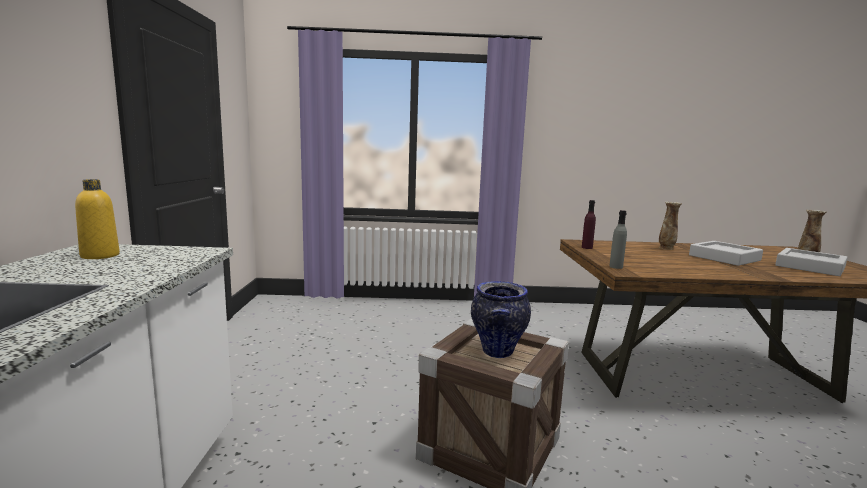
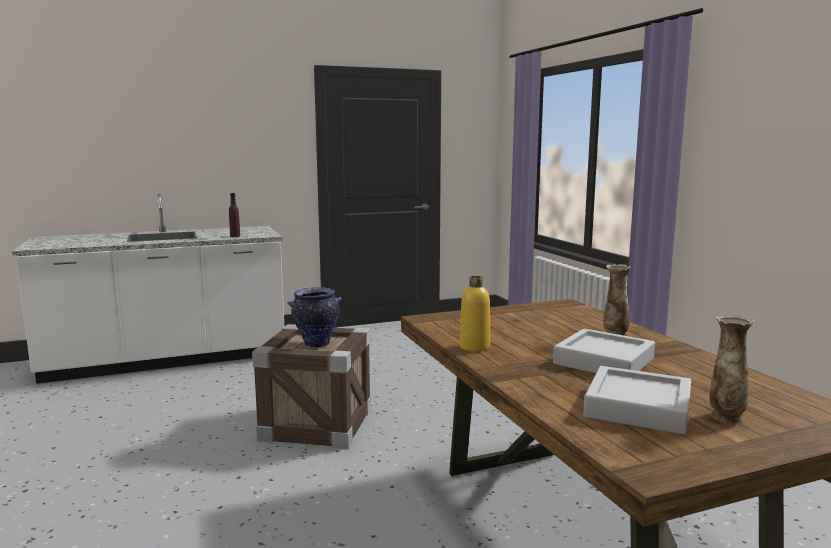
camera: 70 degrees right, 0 degrees up
yellow bottle [75,179,120,259] -> yellow bottle moved to [459,276,490,352]
purple bottle [582,200,596,249] -> purple bottle moved to [229,193,240,237]
grey bottle [609,210,627,269] -> none

